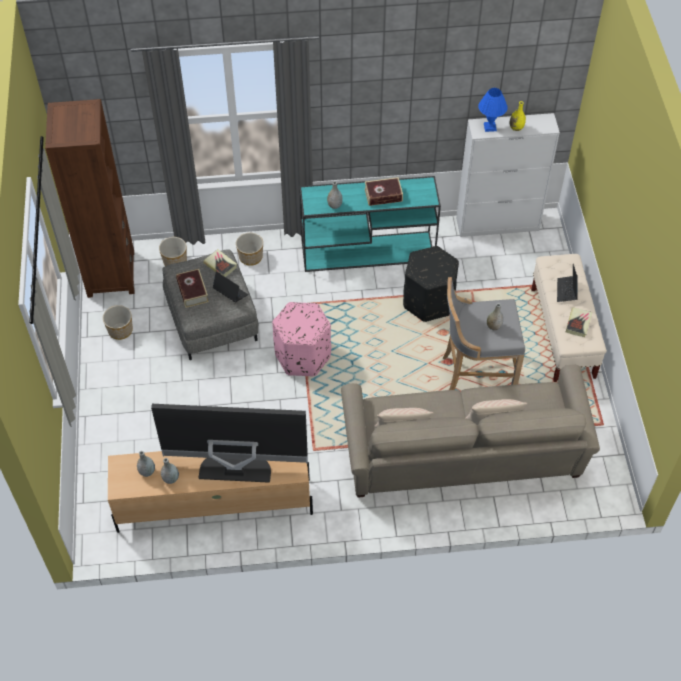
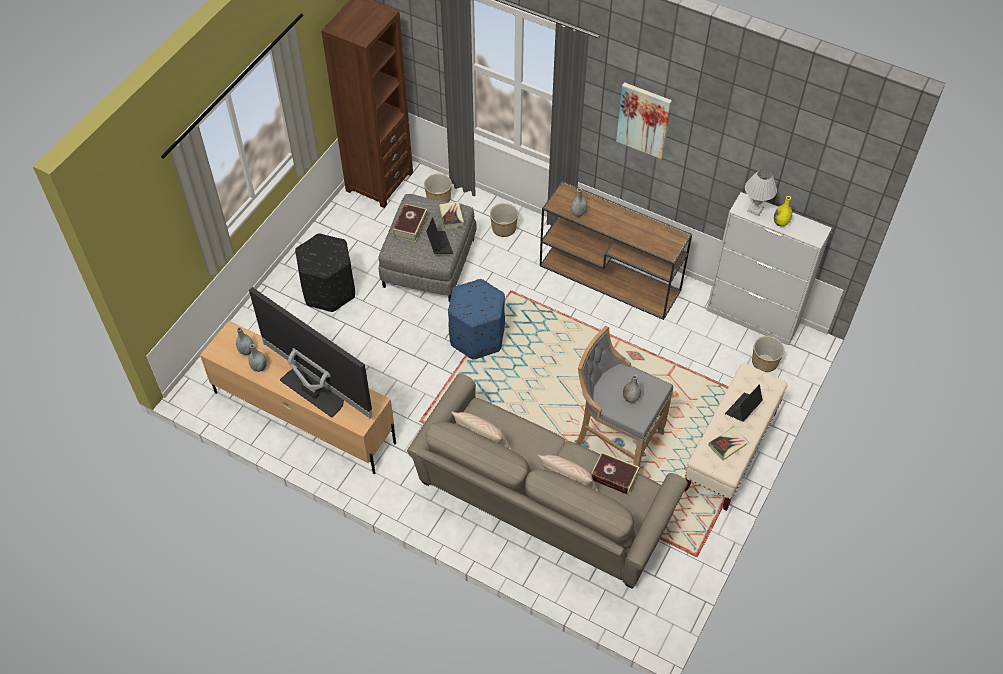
camera: 35 degrees right, 0 degrees up
planter [103,305,133,340] -> planter moved to [752,336,785,372]
pink ottoman [272,302,331,376] -> blue ottoman [448,279,505,360]
turquoise console table [300,176,441,272] -> brown console table [540,181,692,320]
book [365,177,403,206] -> book moved to [591,452,640,495]
black ottoman [403,246,459,322] -> black ottoman moved to [295,233,355,312]
blue table lamp [478,88,508,132] -> white table lamp [745,169,777,216]
none -> picture [616,82,672,159]

